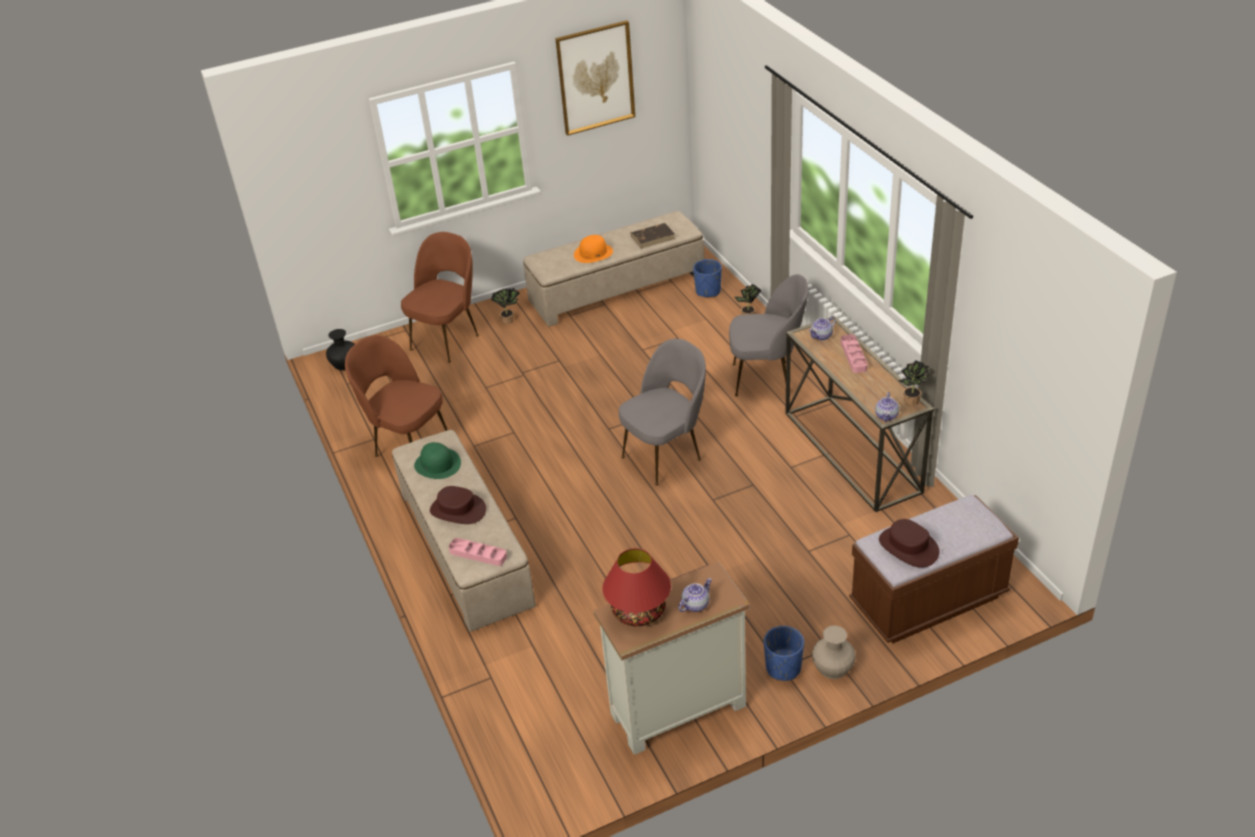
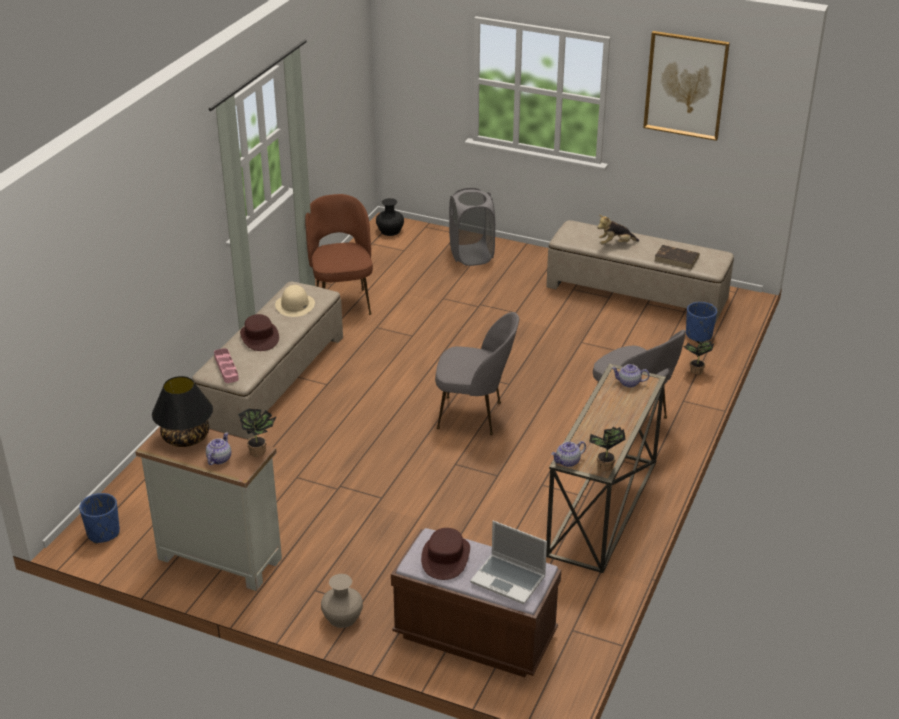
camera: 45 degrees right, 5 degrees down
brown chair [401,232,479,363] -> grey laundry basket [449,188,495,266]
green hat [414,442,461,479] -> beige hat [275,285,315,317]
potted plant [491,288,520,324] -> potted plant moved to [238,408,277,456]
orange hat [574,235,613,263] -> plush toy [597,215,639,245]
red table lamp [602,548,671,627] -> black table lamp [152,376,213,447]
teapot [678,578,712,612] -> teapot turned 75 degrees counterclockwise [206,433,231,465]
blue planter [764,626,804,681] -> blue planter moved to [79,493,120,544]
pink tray [841,334,867,373] -> none
none -> laptop [470,521,547,604]

